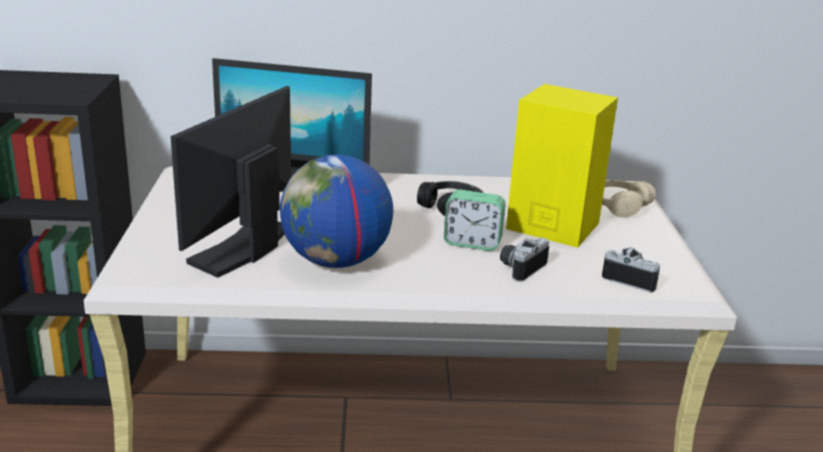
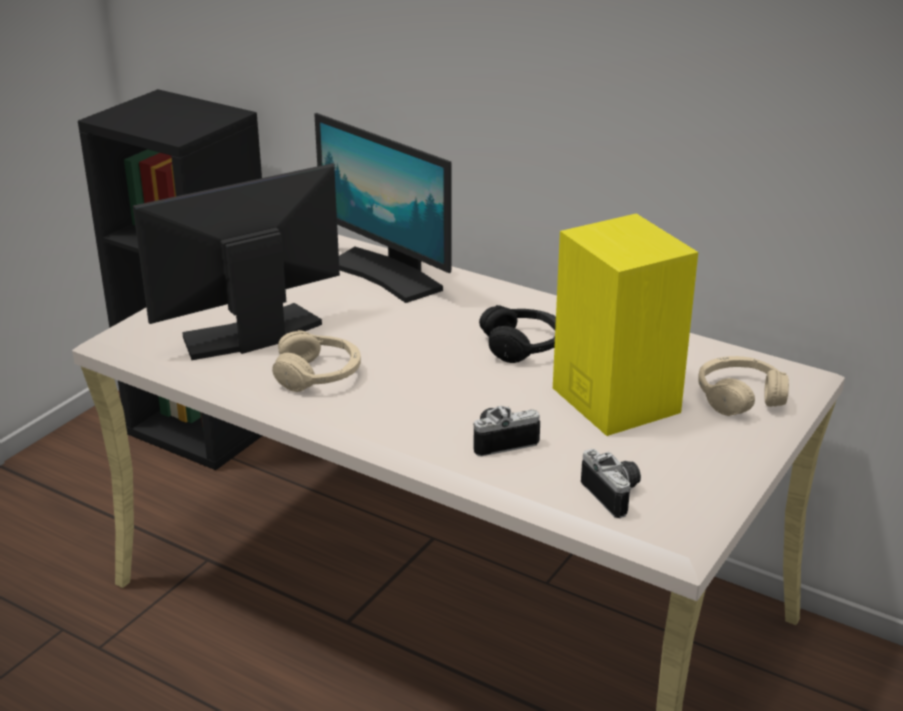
camera: 35 degrees right, 5 degrees up
globe [280,155,393,268] -> beige headphones [272,330,361,392]
alarm clock [444,190,506,251] -> none

